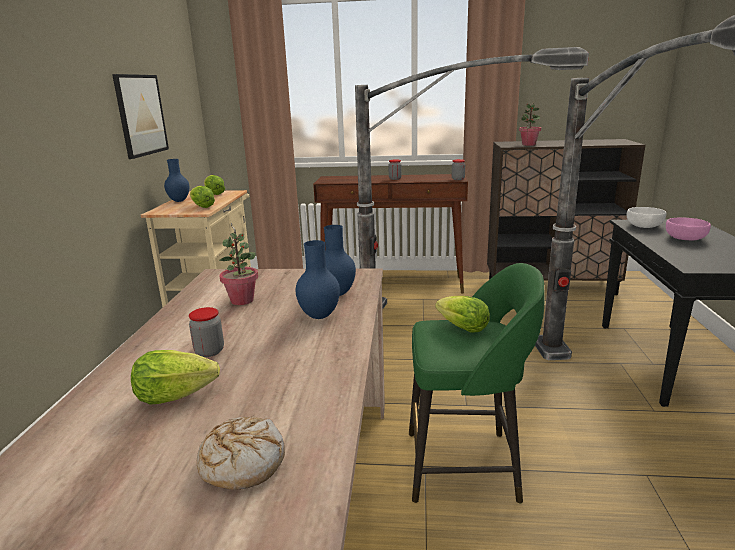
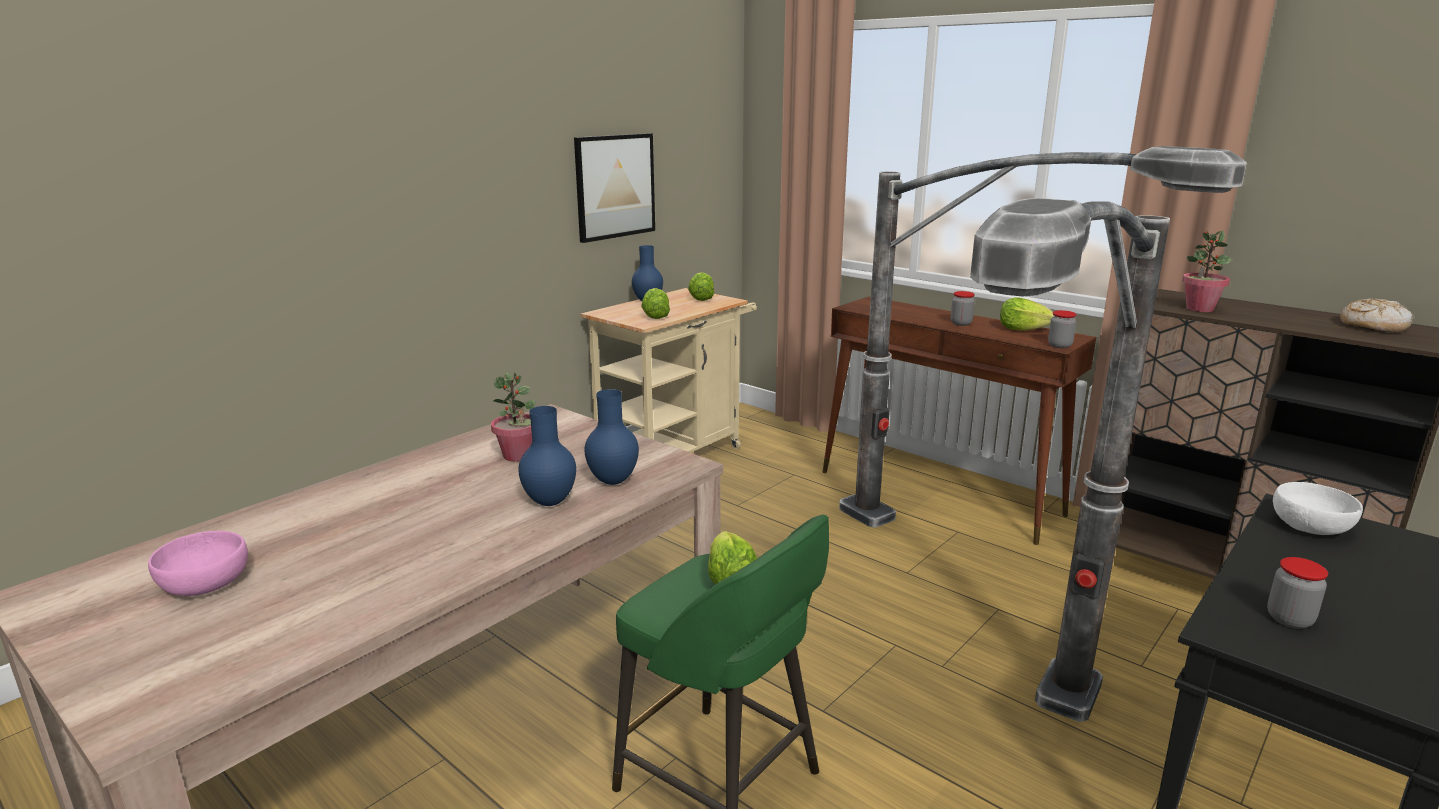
camera: 35 degrees right, 0 degrees up
lettuce [131,350,220,405] -> lettuce moved to [1000,298,1054,331]
jar [189,307,224,357] -> jar moved to [1267,557,1328,629]
bread [197,416,285,490] -> bread moved to [1340,298,1413,332]
pink bowl [666,217,711,240] -> pink bowl moved to [148,531,248,596]

